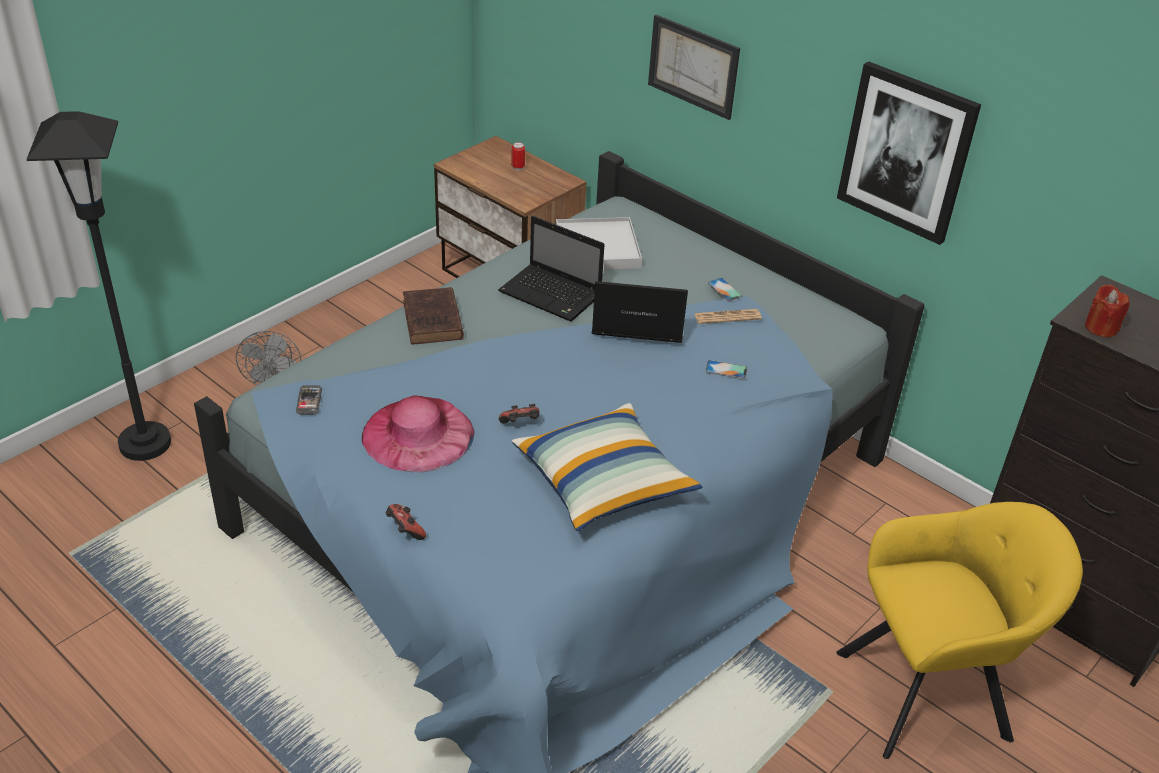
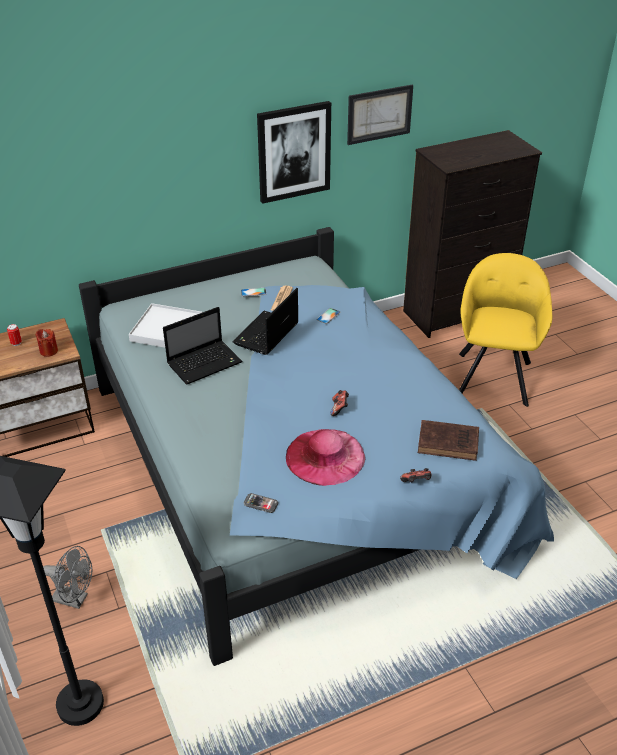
camera: 65 degrees left, 0 degrees up
brown book [403,287,464,344] -> brown book moved to [418,420,479,461]
pillow [511,403,702,531] -> none
picture [648,15,740,120] -> picture moved to [347,85,413,145]
red candle [1085,285,1130,337] -> red candle moved to [36,329,58,357]

